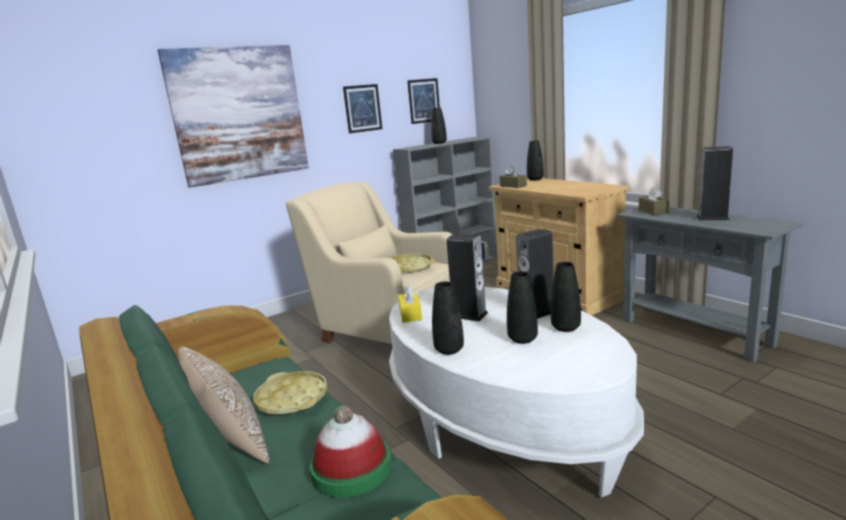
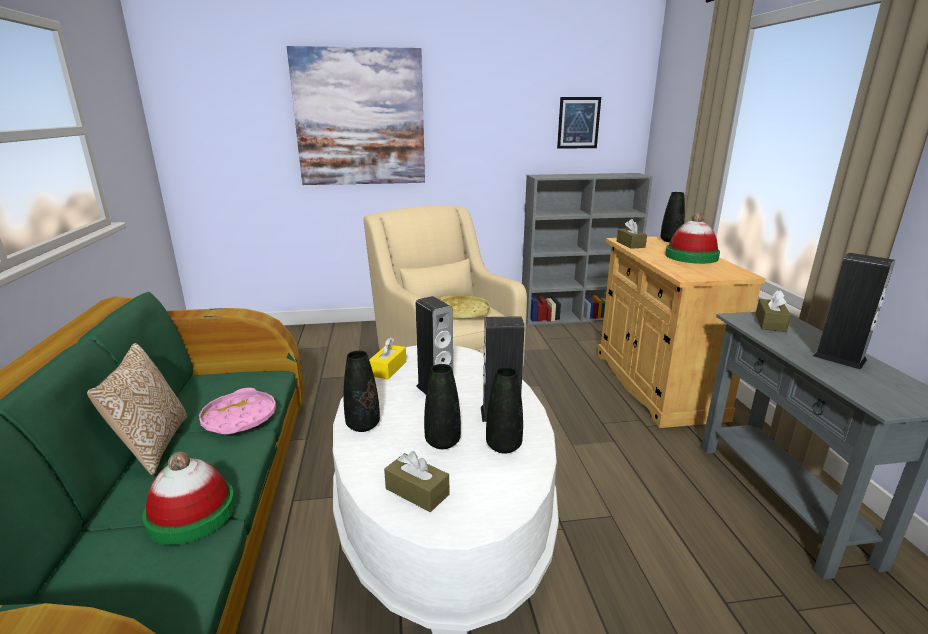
camera: 25 degrees right, 5 degrees up
yellow tray [253,371,327,415] -> pink tray [199,388,276,434]
picture [343,84,382,133] -> none
black vase [431,107,447,144] -> none
none -> brown tissue box [384,451,449,512]
none -> hat [665,212,720,264]

